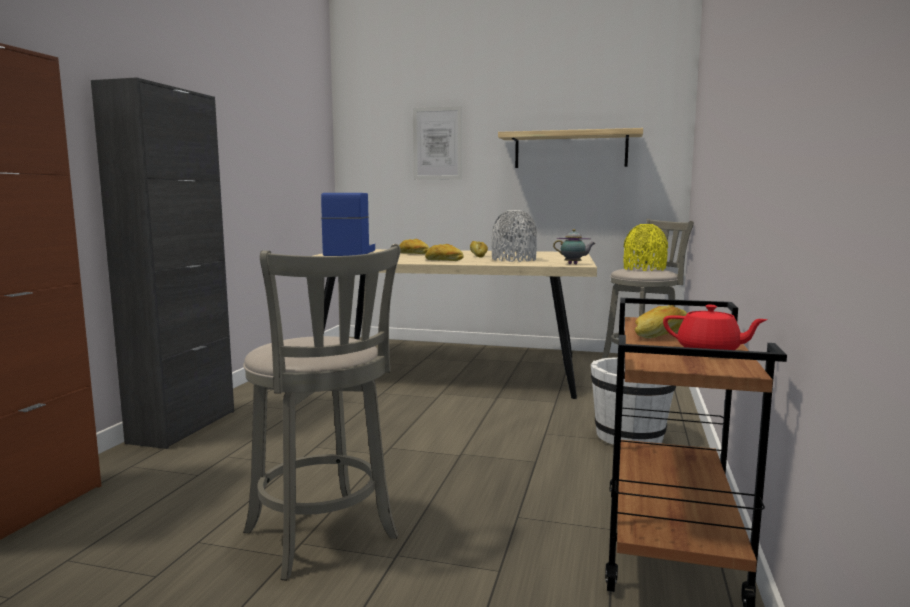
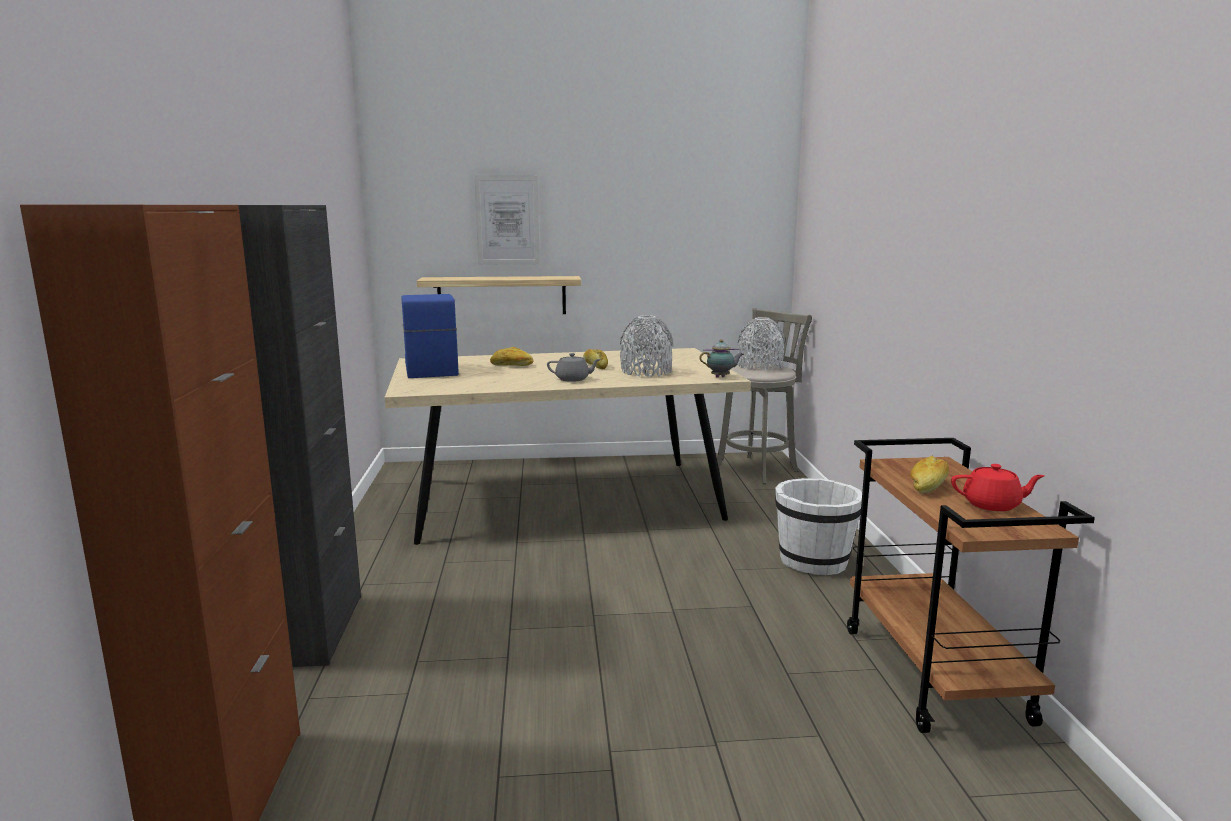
camera: 20 degrees left, 5 degrees up
grey stool [243,244,401,581] -> none
bread [425,244,464,261] -> grey teapot [547,353,601,382]
shelf [498,128,643,168] -> shelf moved to [417,276,581,314]
yellow vase [624,224,668,271] -> grey vase [738,317,785,370]

